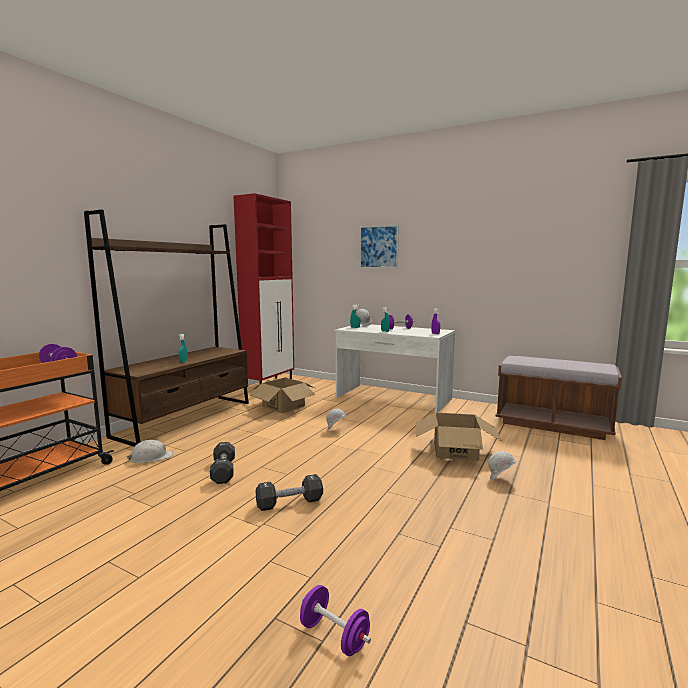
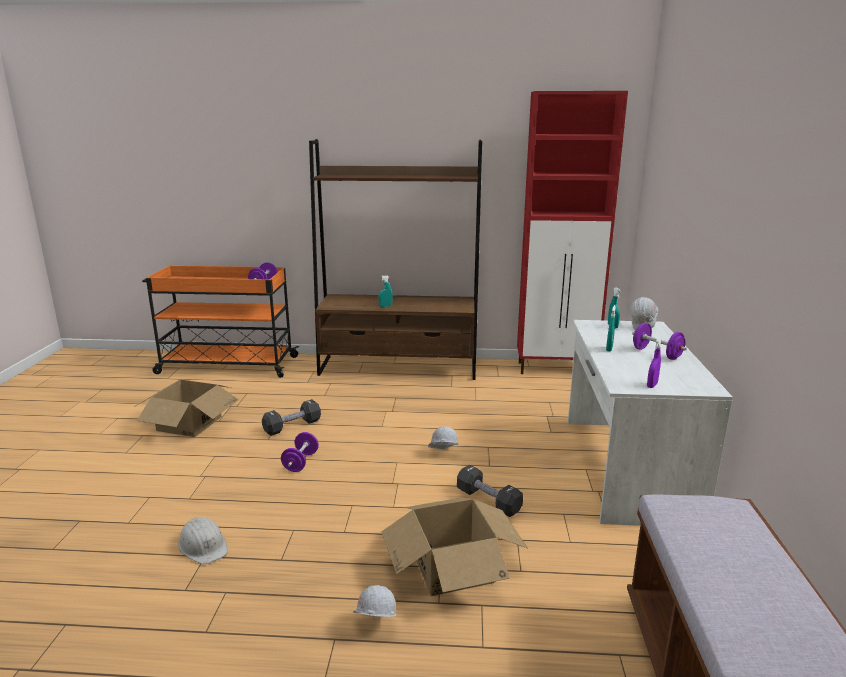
camera: 65 degrees right, 10 degrees up
white hard hat [127,440,173,463] -> white hard hat moved to [178,517,228,564]
cardboard box [249,378,315,413] -> cardboard box moved to [134,380,239,437]
black dumbbell [256,474,323,511] -> black dumbbell moved to [457,464,523,517]
purple dumbbell [300,585,371,656] -> purple dumbbell moved to [281,432,319,472]
picture [360,224,399,268] -> none

